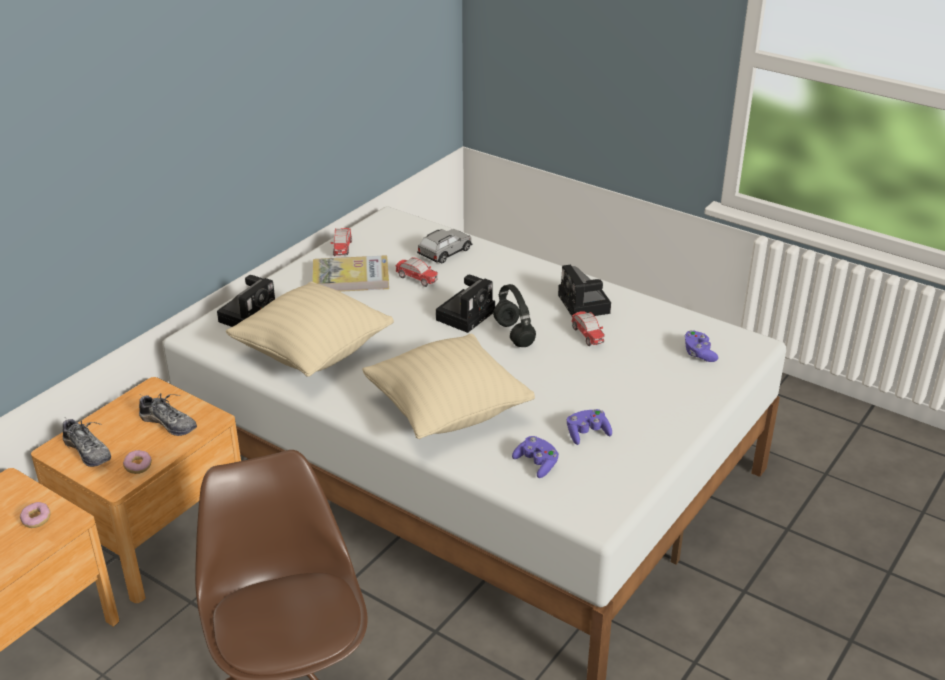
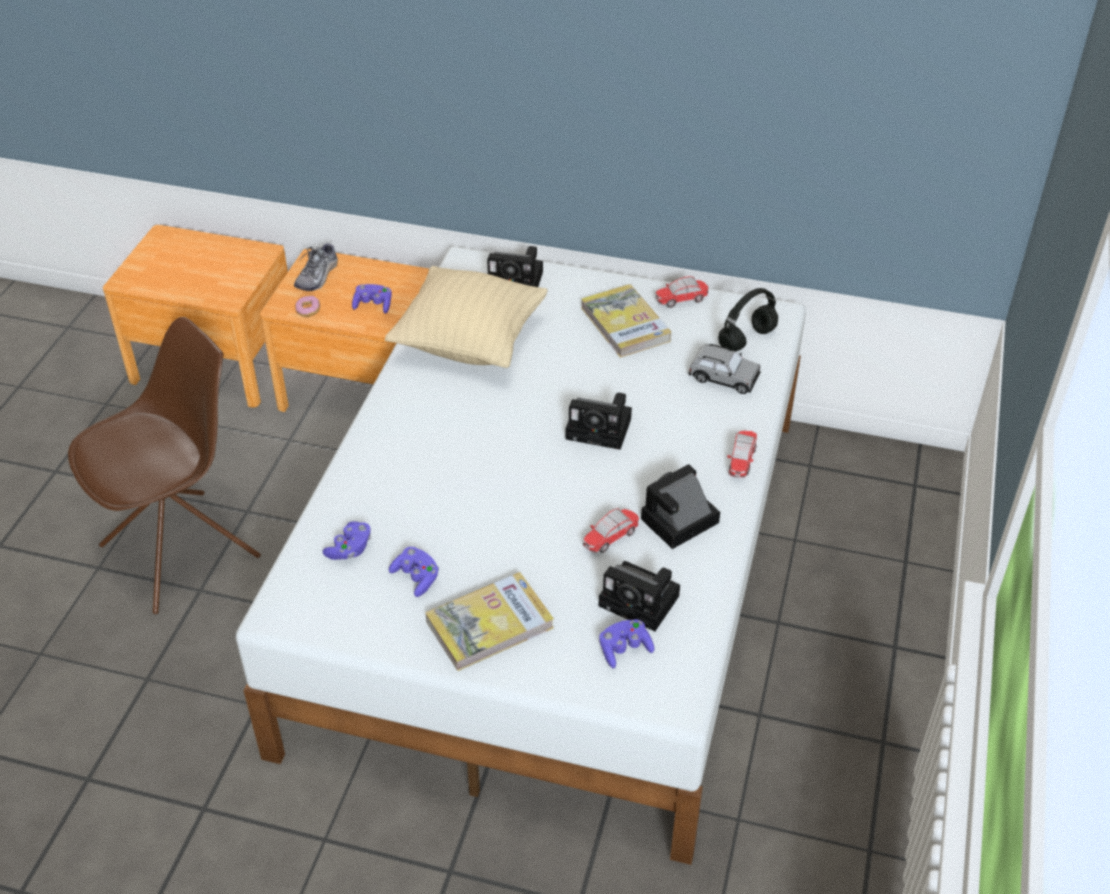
camera: 70 degrees right, 10 degrees up
donut [20,502,51,528] -> none
shoe [139,393,197,436] -> purple game controller [352,284,392,314]
beige pillow [362,333,535,439] -> none
toy car [396,257,438,287] -> toy car moved to [727,431,757,477]
black headphones [493,284,536,347] -> black headphones moved to [718,288,778,351]
none -> book [426,572,554,671]
none -> camera [599,561,680,631]

